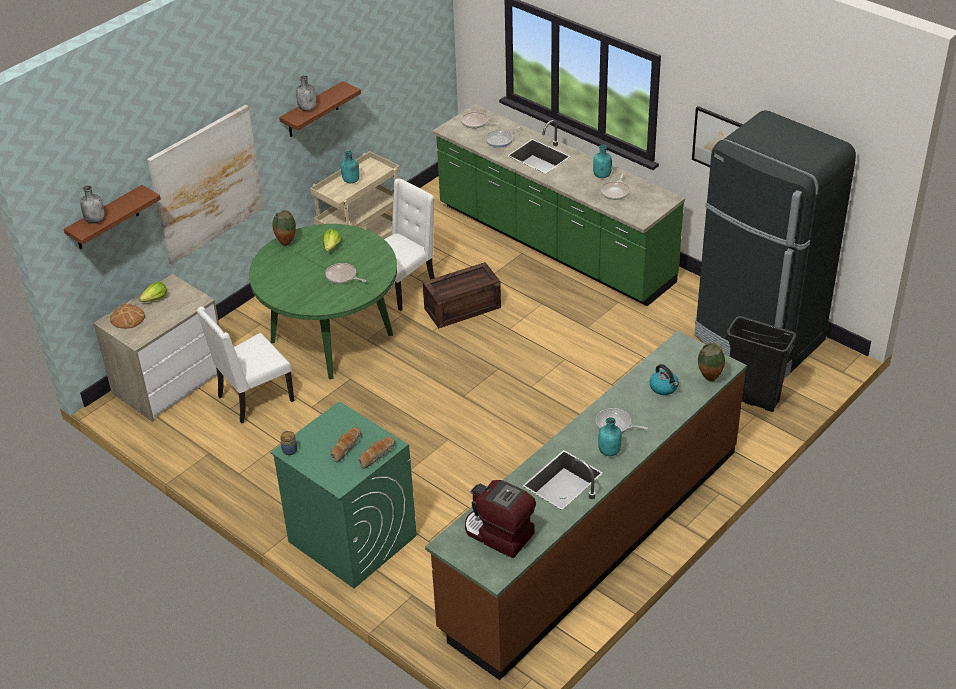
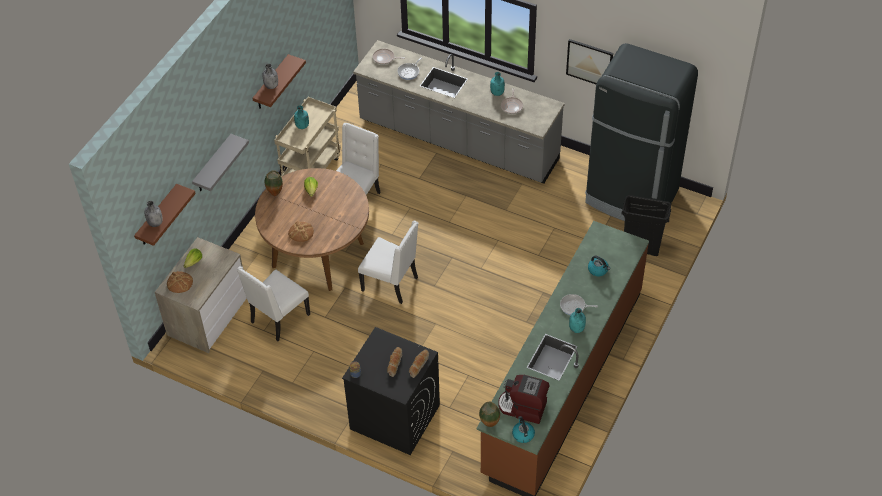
camera: 15 degrees left, 10 degrees up
picture [147,105,264,265] -> grey shelf [192,134,249,191]
green dining table [249,224,397,379] -> brown dining table [255,168,369,291]
green washing machine [270,401,417,589] -> black washing machine [342,327,440,455]
frying pan [325,263,366,284] -> none
crate [423,262,501,328] -> none
green counter [432,104,685,306] -> grey counter [353,40,565,184]
vase [698,343,725,382] -> vase moved to [479,402,500,427]
none -> bread [288,221,314,242]
none -> white chair [358,221,418,304]
none -> kettle [512,416,535,443]

